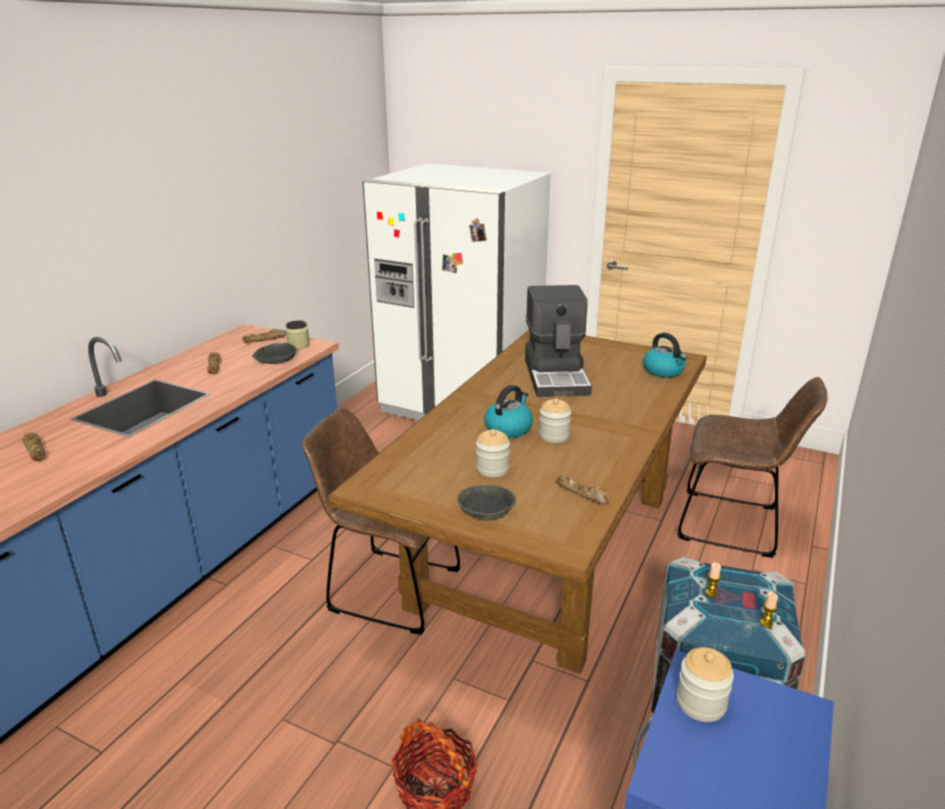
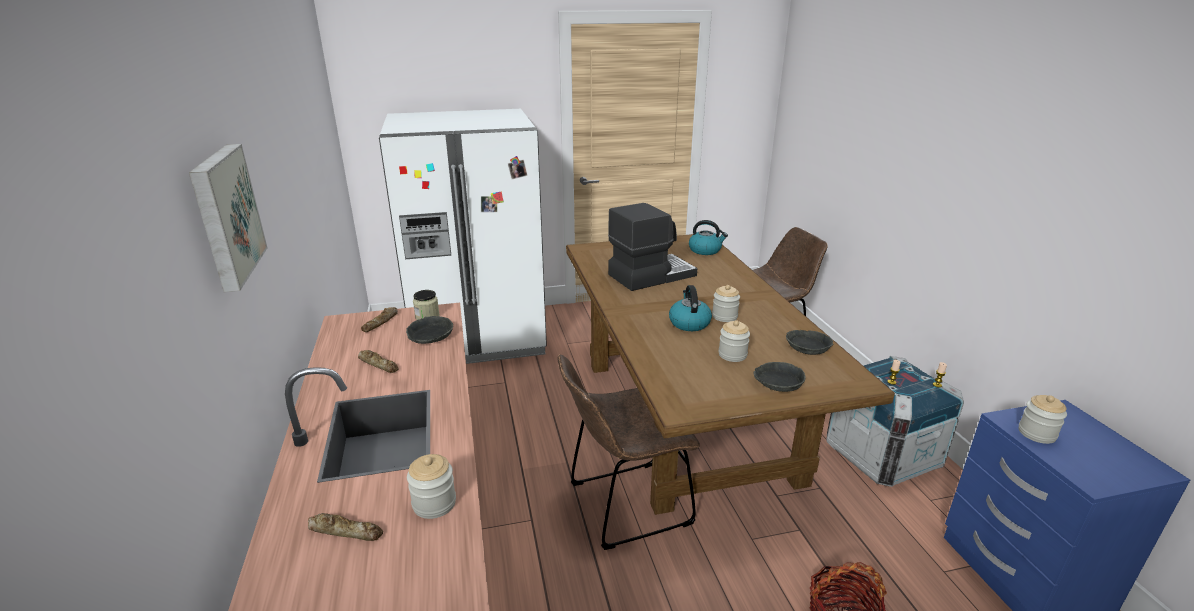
camera: 40 degrees left, 0 degrees up
coffee machine [525,285,592,397] -> coffee machine turned 75 degrees counterclockwise [608,203,697,291]
bread [555,475,610,504] -> grey bowl [786,330,833,355]
none -> picture [189,144,267,292]
none -> jar [407,454,456,519]

